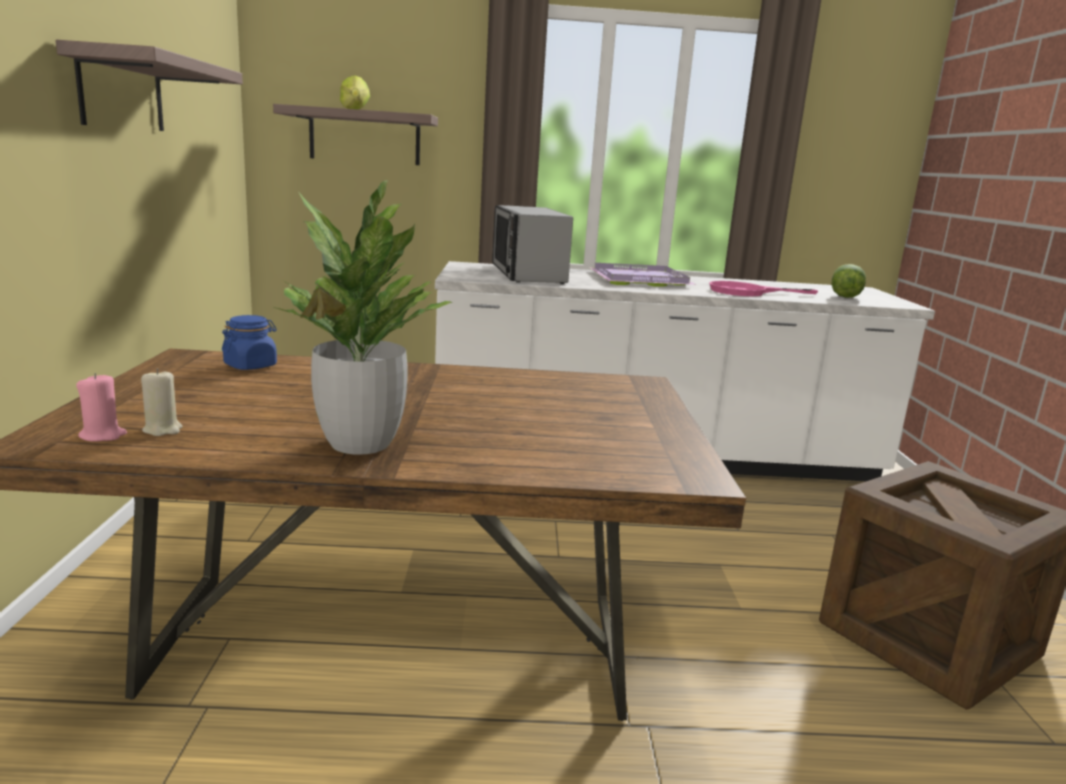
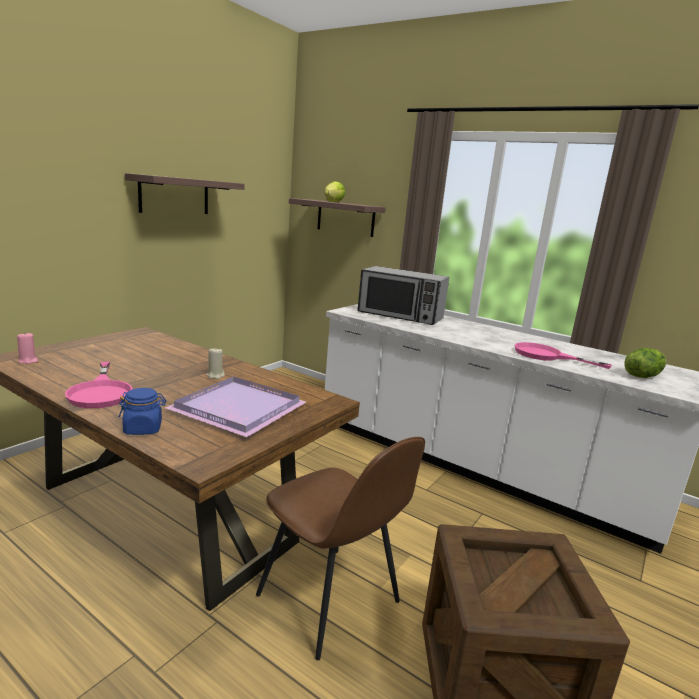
camera: 35 degrees right, 0 degrees up
beige candle [141,369,183,436] -> beige candle moved to [207,348,225,379]
blue jar [222,315,277,370] -> blue jar moved to [118,388,166,435]
potted plant [273,180,452,455] -> pink frying pan [65,362,133,408]
microwave [492,205,573,284] -> microwave turned 90 degrees counterclockwise [357,266,449,325]
purple tray [589,263,696,287] -> purple tray moved to [165,376,307,437]
none -> brown chair [256,437,425,660]

